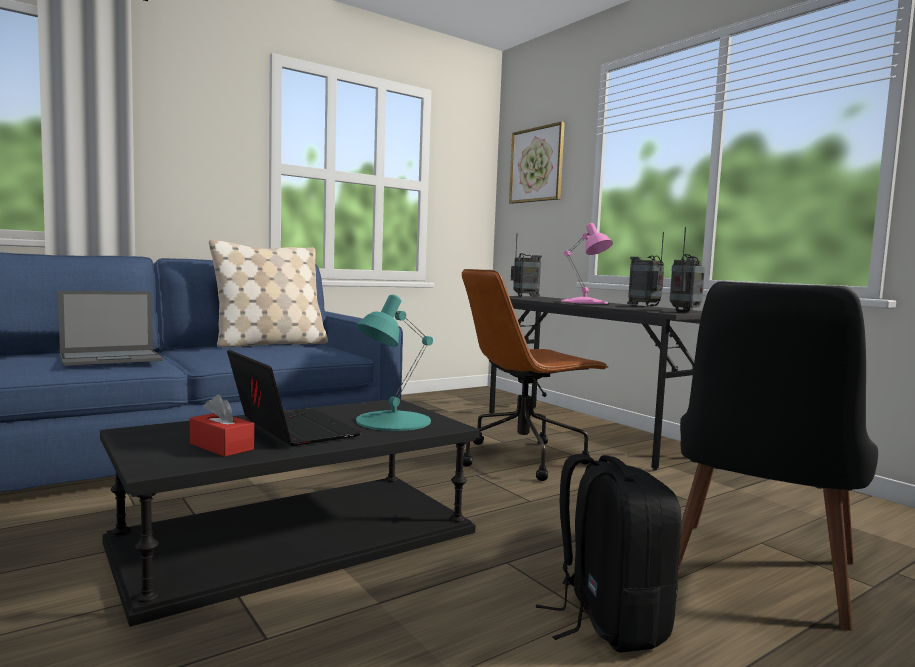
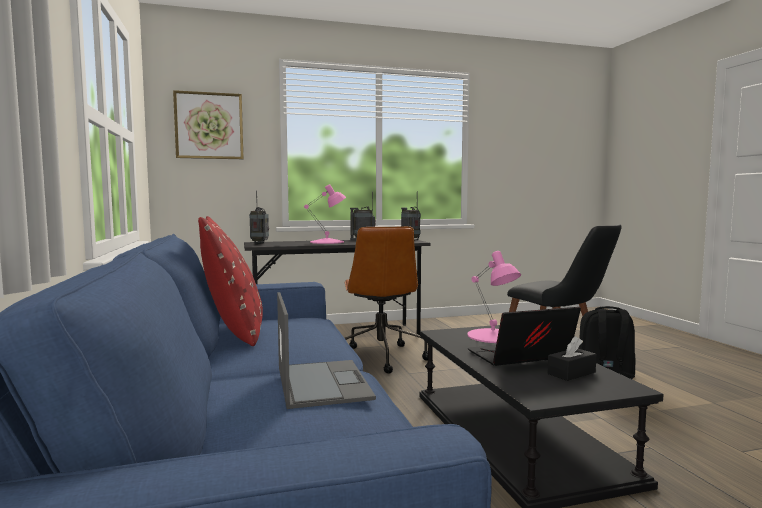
camera: 70 degrees left, 0 degrees up
red tissue box [190,394,254,457] -> black tissue box [548,336,596,381]
beige pillow [209,239,328,347] -> red pillow [198,216,263,346]
turquoise table lamp [356,294,433,431] -> pink table lamp [467,251,521,343]

